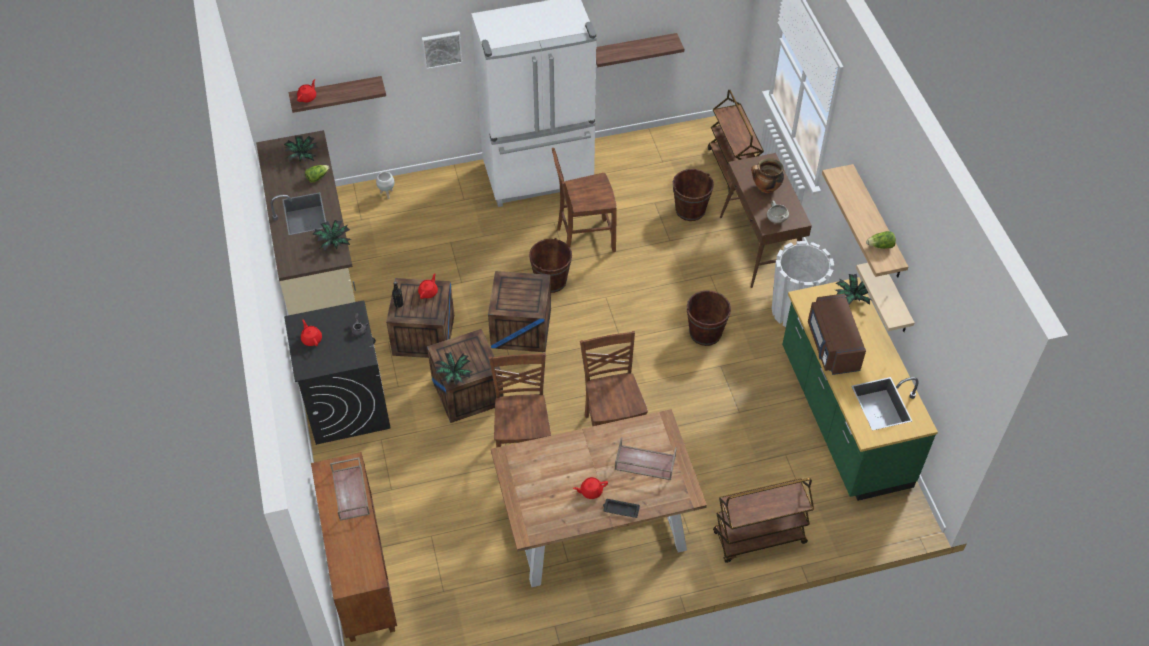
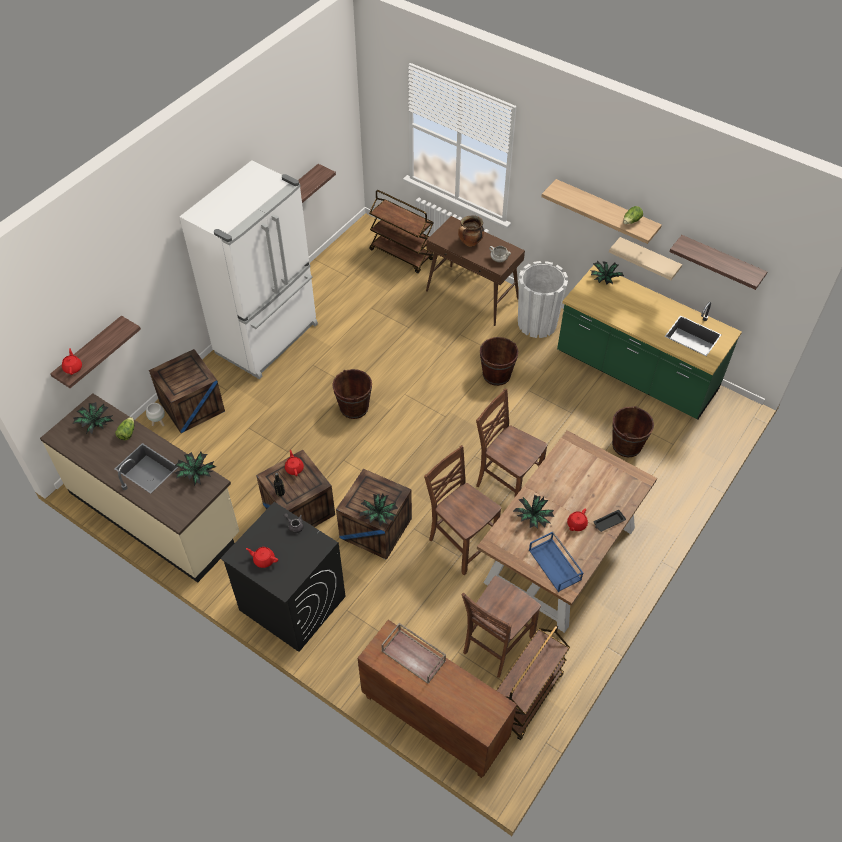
camera: 40 degrees left, 0 degrees up
picture [422,31,463,70] -> none
crate [488,271,551,352] -> crate moved to [149,349,225,433]
brown chair [552,148,617,252] -> brown chair moved to [462,576,541,678]
brown tray [615,437,677,480] -> none
brown bucket [673,169,714,221] -> brown bucket moved to [612,406,654,457]
brown cart [713,478,814,563] -> brown cart moved to [496,625,570,740]
brown microwave [808,294,866,375] -> none
none -> potted plant [513,495,554,529]
none -> blue tray [529,531,583,592]
none -> shelf [670,235,767,290]

